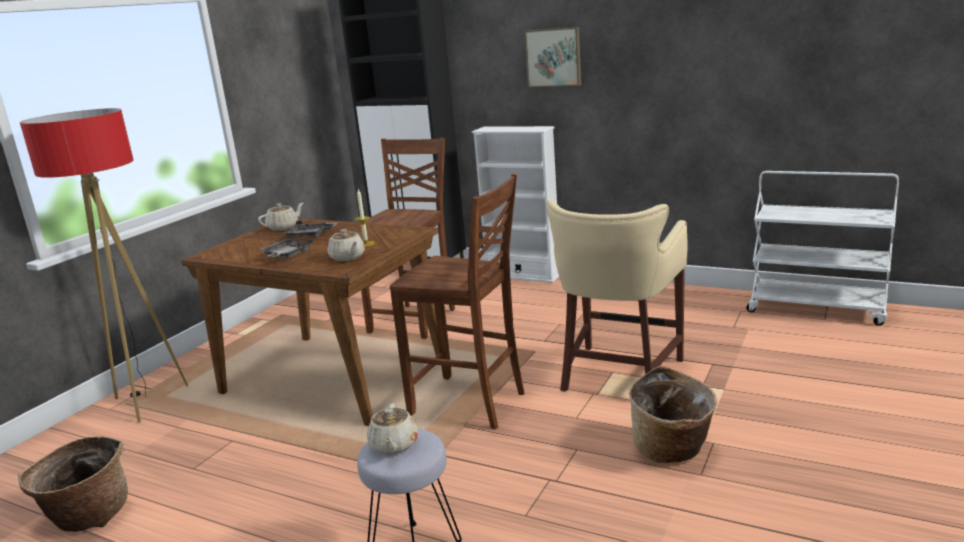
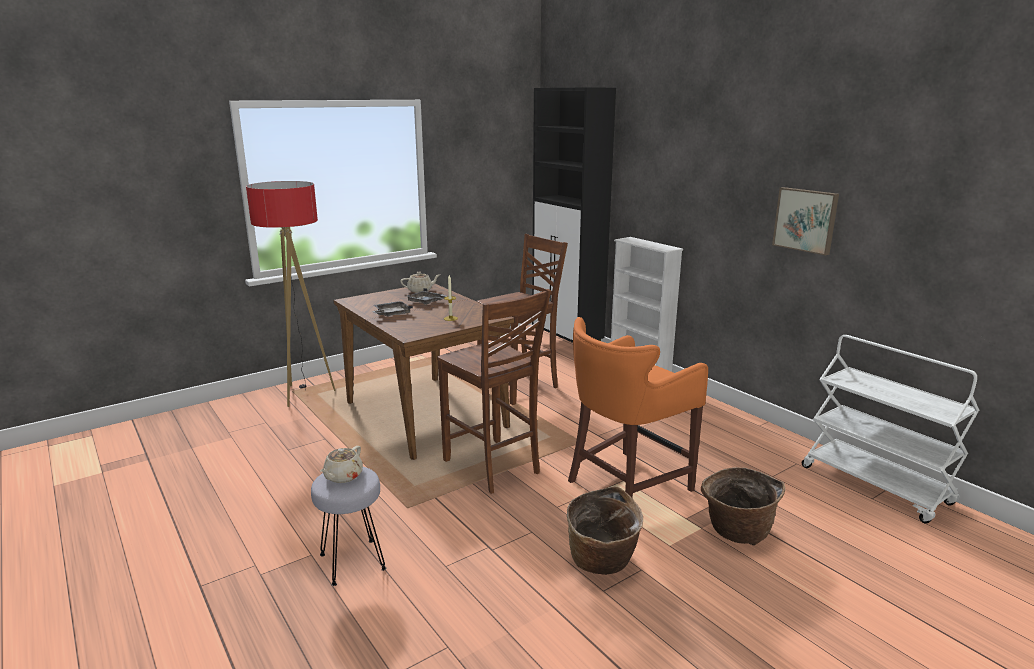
camera: 25 degrees right, 0 degrees up
basket [18,437,128,532] -> basket moved to [701,467,785,545]
beige teapot [328,229,365,261] -> none
picture [524,27,581,87] -> picture moved to [772,187,839,255]
beige stool [546,200,688,392] -> orange stool [568,317,708,498]

